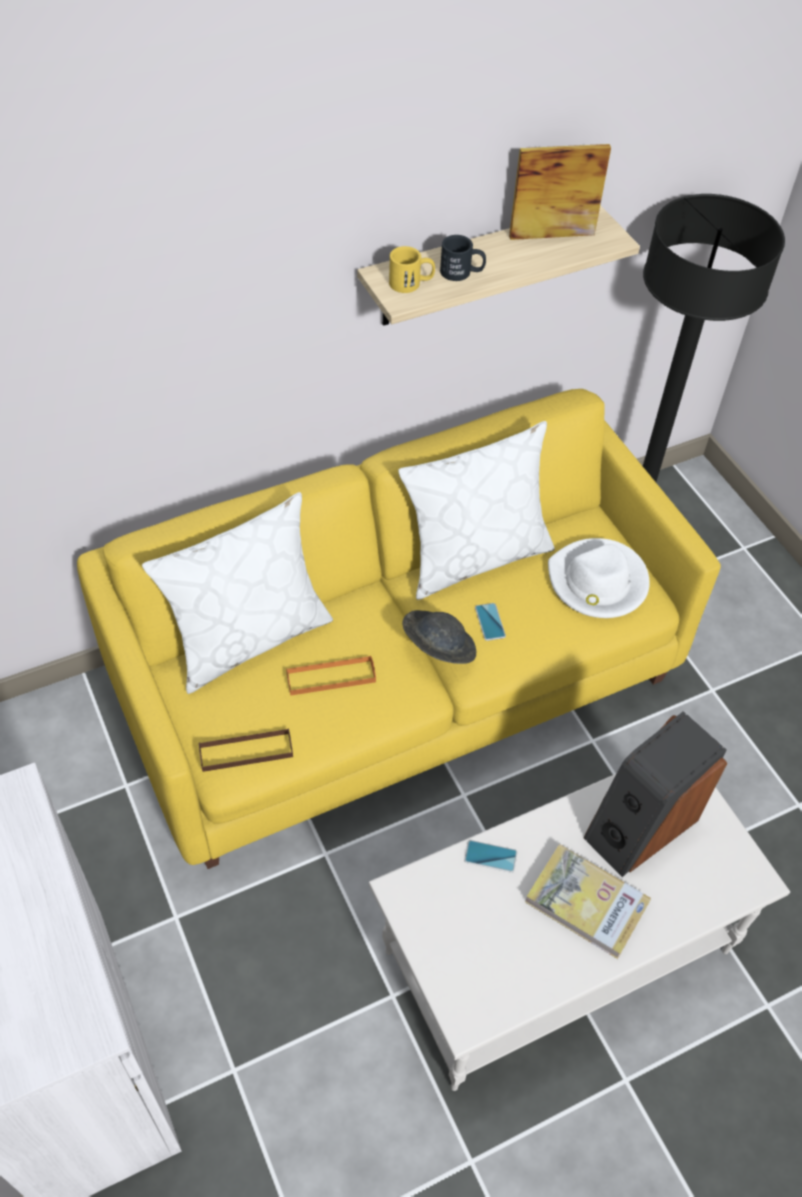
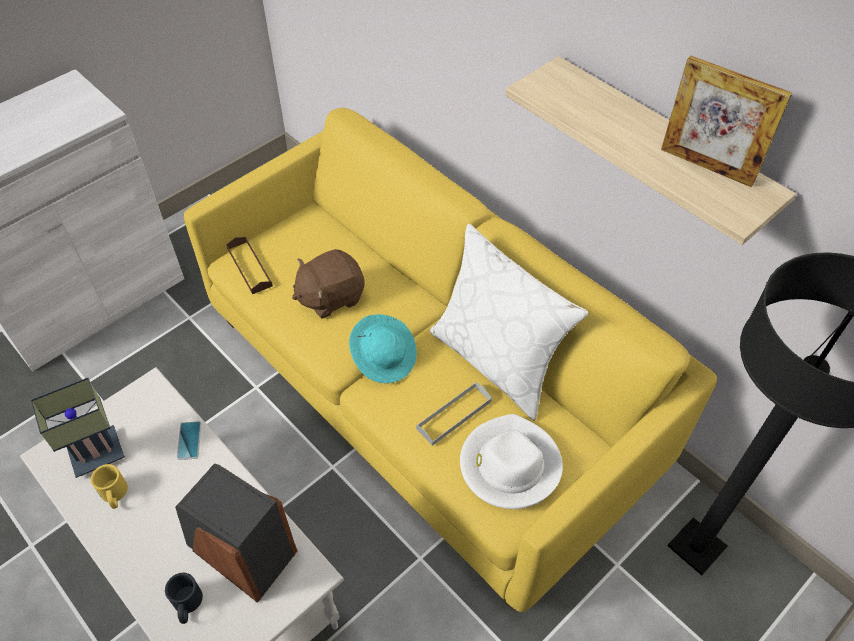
camera: 75 degrees right, 0 degrees up
white pillow [142,492,333,694] -> none
orange tray [286,656,376,695] -> brown plush toy [292,249,365,319]
yellow mug [389,246,435,293] -> yellow mug moved to [91,464,128,509]
grey hat [402,610,476,664] -> turquoise hat [349,314,417,383]
black mug [440,235,486,281] -> black mug moved to [165,573,203,624]
phone [475,603,506,641] -> none
picture frame [509,144,611,240] -> picture frame turned 150 degrees clockwise [661,55,792,187]
book [525,844,651,959] -> none
none -> table lamp [31,378,125,478]
none -> grey tray [416,382,492,446]

